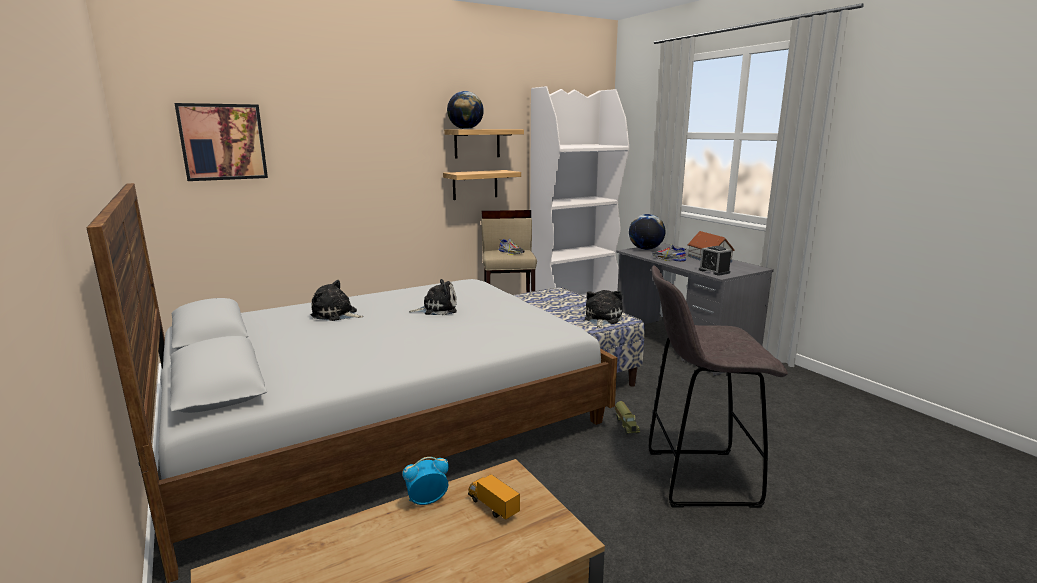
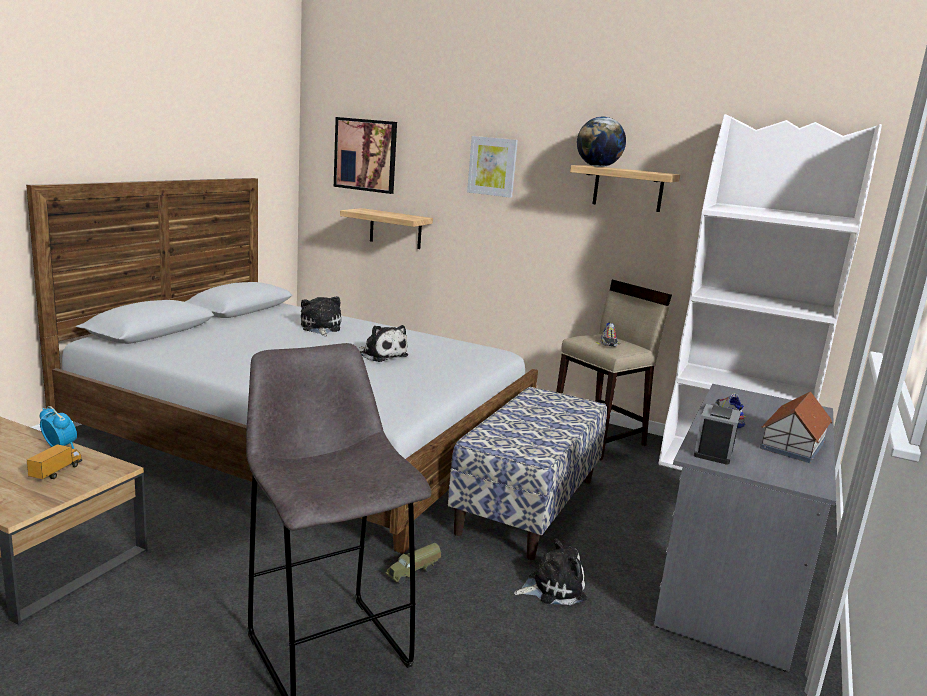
camera: 55 degrees right, 0 degrees up
shelf [443,170,521,200] -> shelf moved to [340,208,433,249]
plush toy [585,290,623,328] -> plush toy moved to [514,538,587,605]
globe [629,214,665,250] -> none
none -> picture [467,136,518,198]

